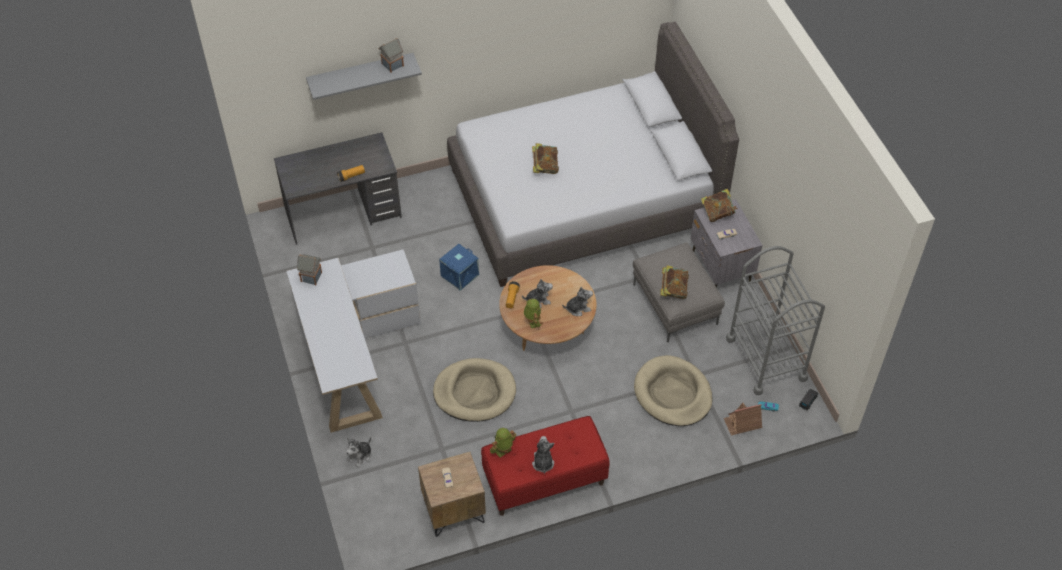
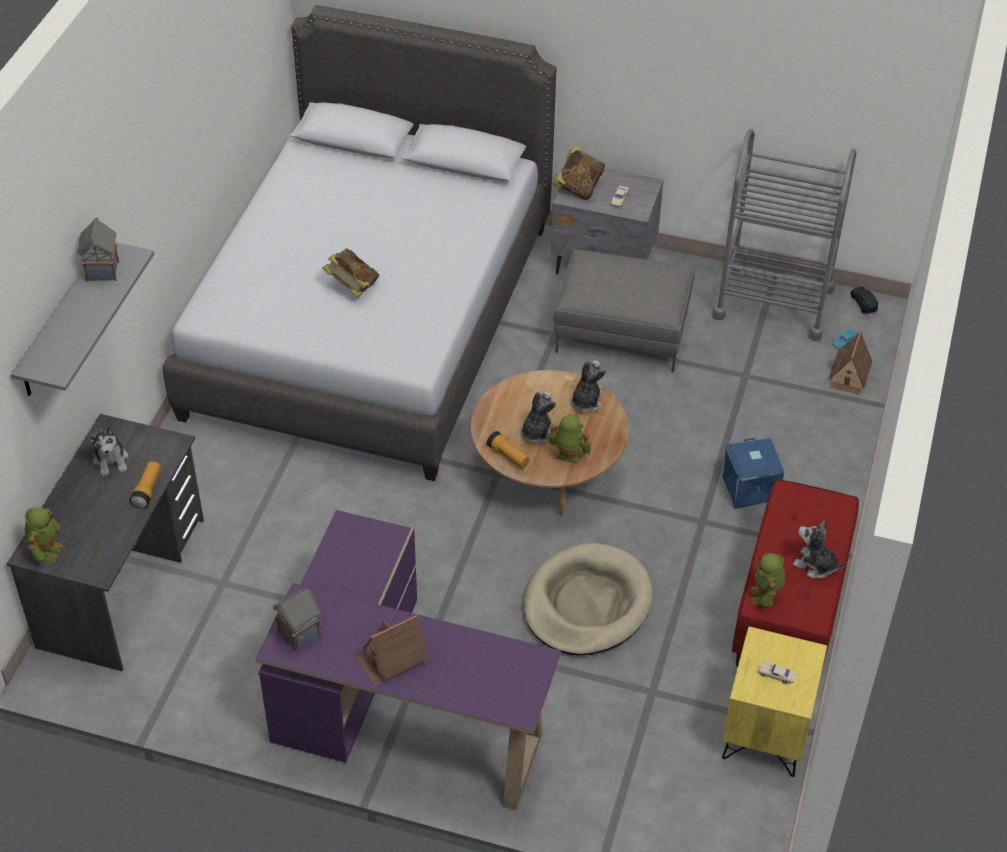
camera: 55 degrees left, 5 degrees down
white desk [286,249,421,433] -> purple desk [256,510,561,810]
plush toy [346,437,371,468] -> plush toy moved to [87,426,129,477]
brown nightstand [418,452,486,537] -> yellow nightstand [722,626,827,777]
blue storage box [439,244,479,291] -> blue storage box moved to [722,438,784,509]
beige dog bed [634,355,713,426] -> none
book [660,265,689,299] -> none
none -> toy robot [25,507,66,564]
none -> toy house [356,615,429,685]

